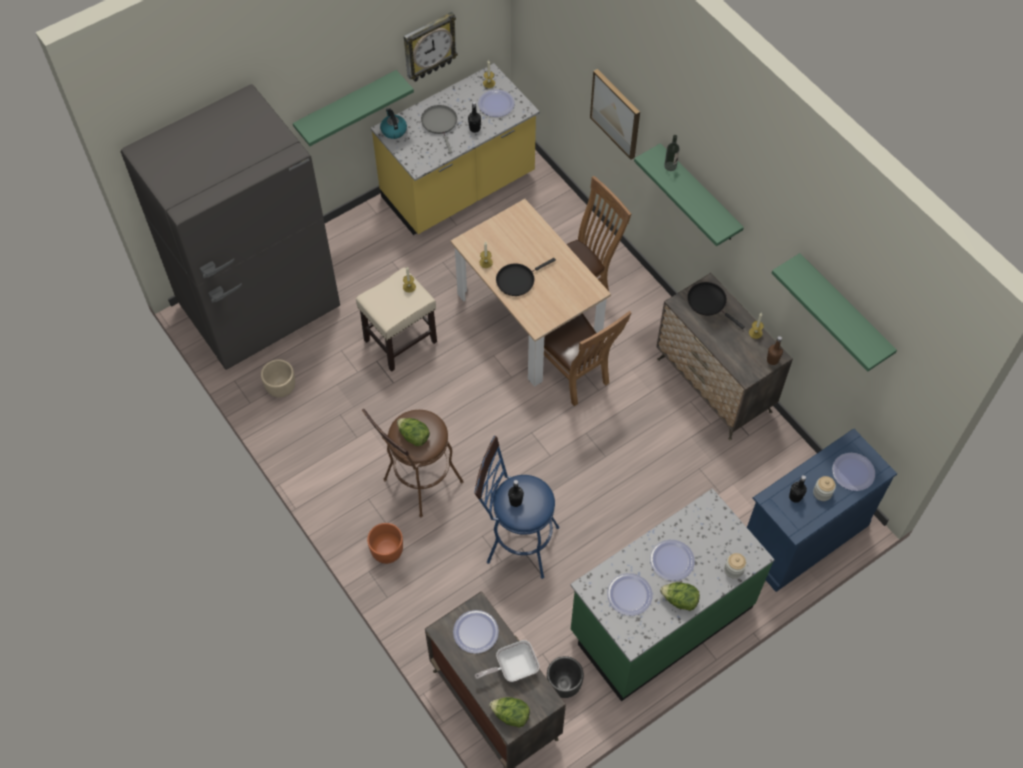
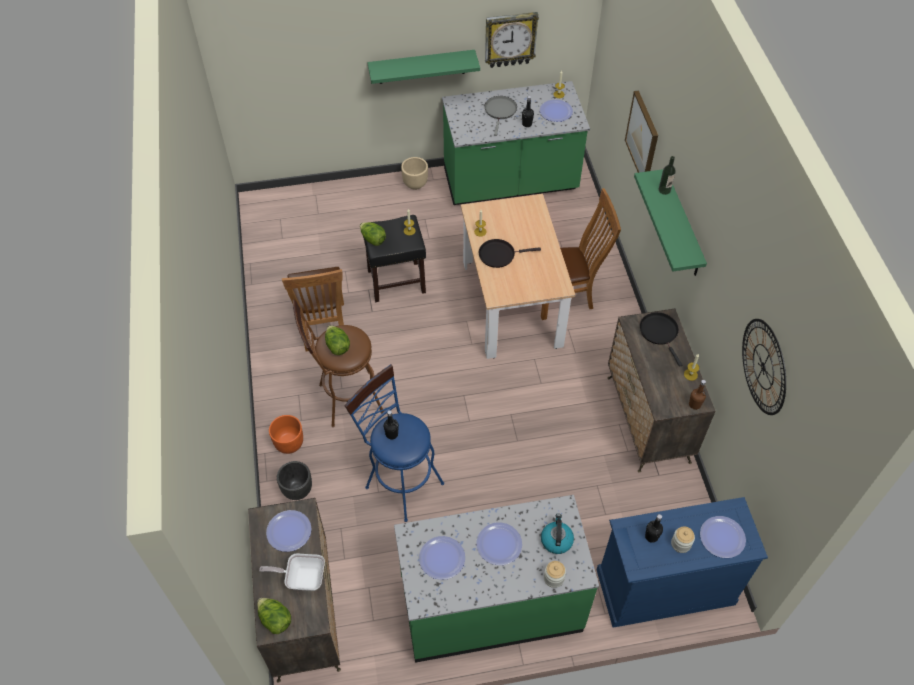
camera: 25 degrees right, 5 degrees down
grey fridge [121,84,340,370] -> none
beige planter [261,359,295,397] -> beige planter moved to [401,157,428,190]
beige stool [356,268,437,372] -> black stool [363,215,426,302]
yellow counter [371,63,540,235] -> green counter [442,81,590,205]
kettle [380,108,407,139] -> kettle moved to [541,513,574,554]
brown chair [544,311,631,406] -> brown chair moved to [282,267,344,351]
black planter [547,656,584,698] -> black planter moved to [277,461,312,500]
lettuce [660,582,700,611] -> lettuce moved to [360,222,386,246]
green shelf [771,253,897,371] -> wall clock [742,319,786,415]

